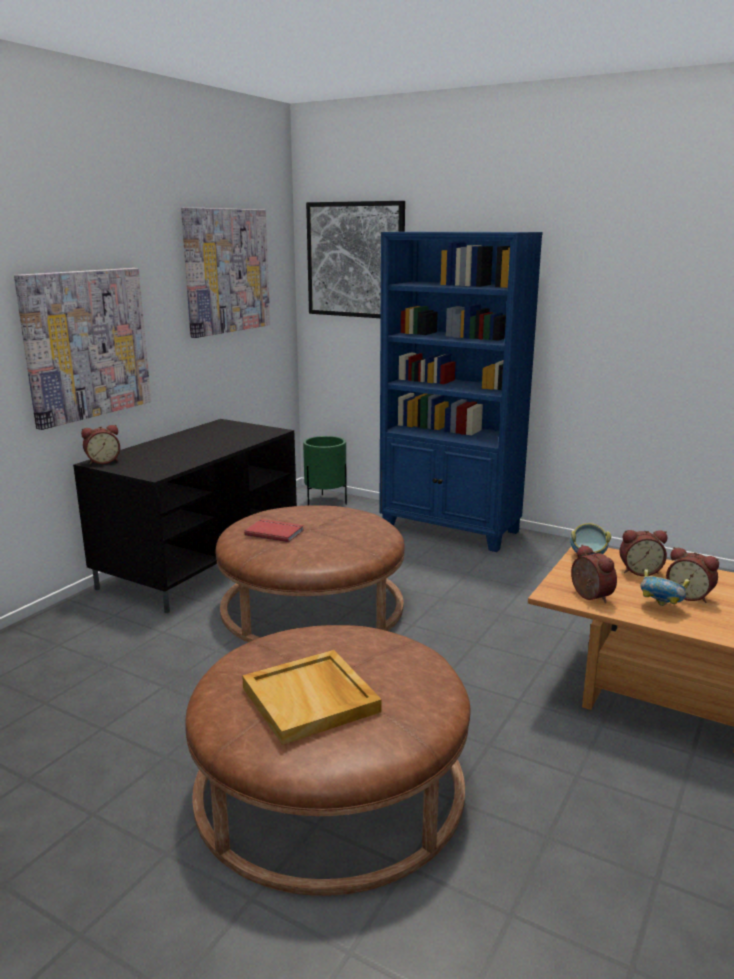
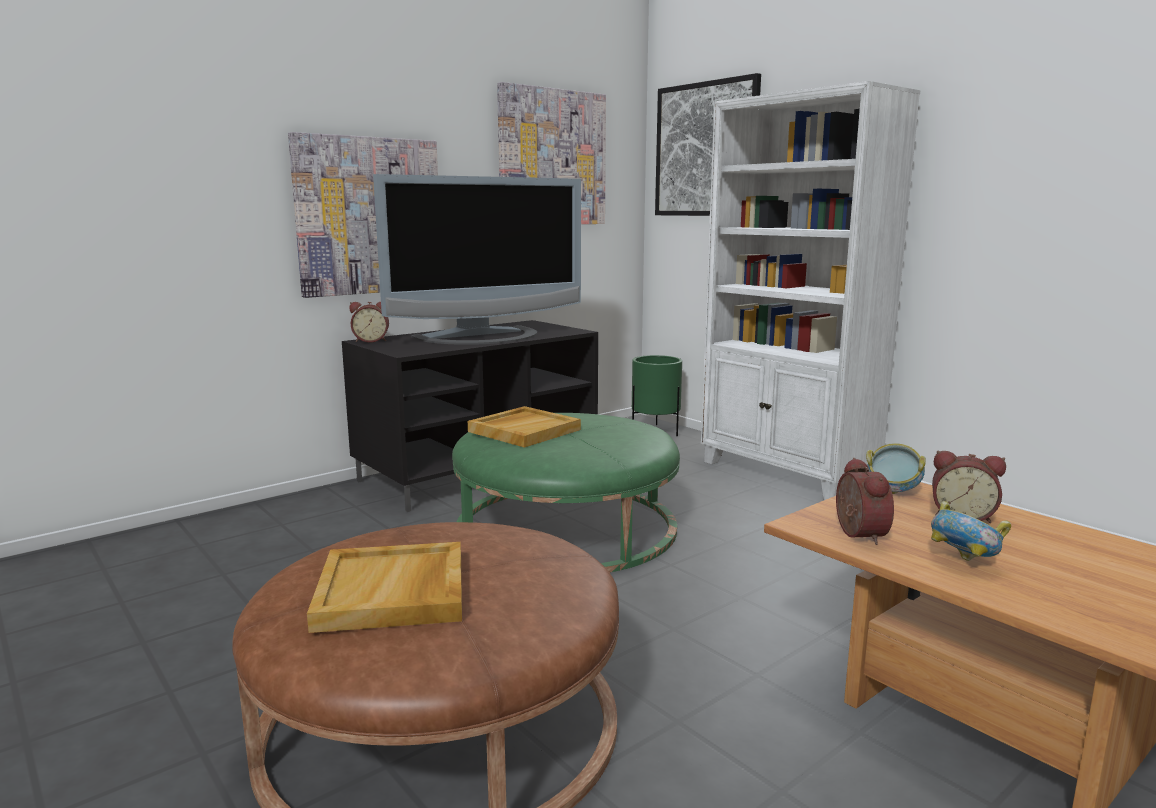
camera: 20 degrees right, 5 degrees down
brown ottoman [216,505,405,643] -> green ottoman [452,413,680,572]
red book [244,519,304,542] -> beige tray [468,406,581,448]
blue bookcase [379,232,543,552] -> white bookcase [701,81,921,500]
alarm clock [666,547,719,603] -> none
none -> television [373,174,581,345]

